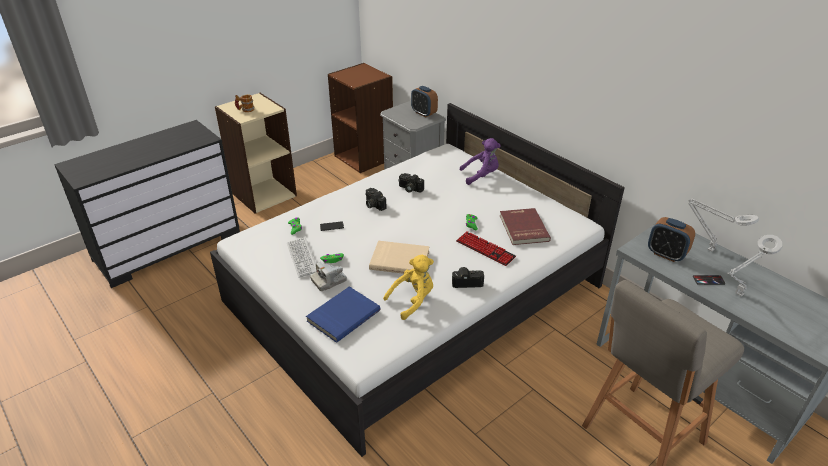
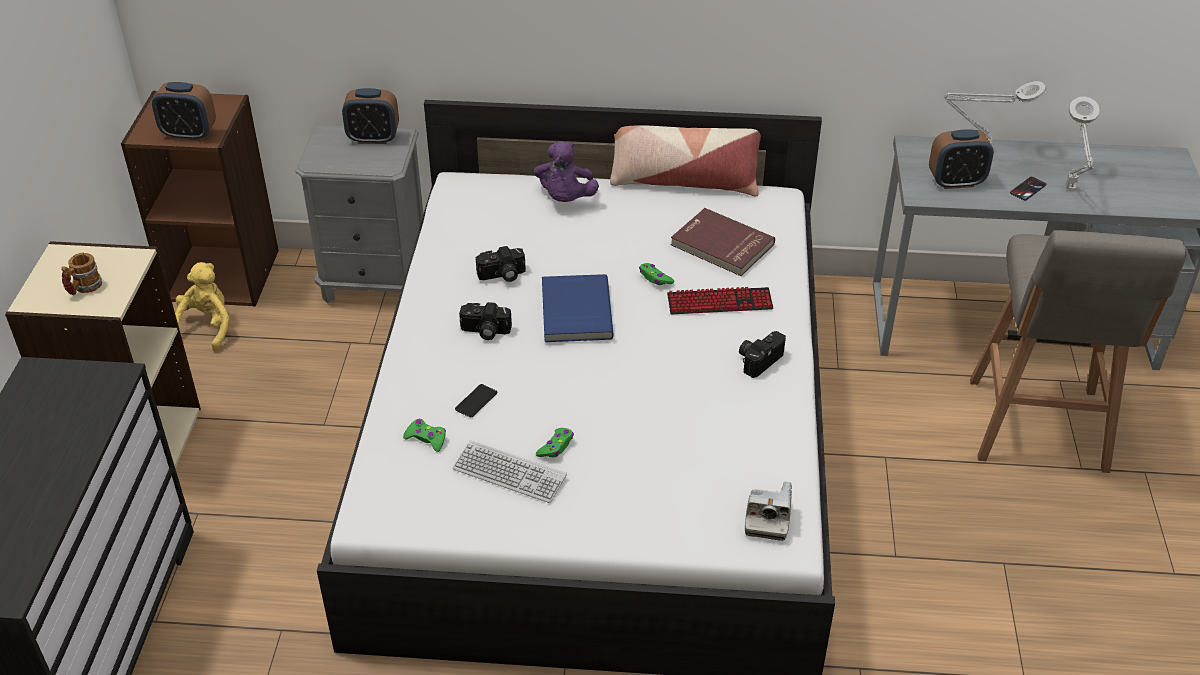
camera: 45 degrees left, 5 degrees up
blue book [306,286,380,343] -> blue book moved to [542,274,614,342]
camera [310,262,347,291] -> camera moved to [745,481,792,541]
beige book [369,241,430,274] -> none
yellow plush toy [383,255,434,320] -> yellow plush toy moved to [175,262,230,351]
purple plush toy [460,138,501,185] -> purple plush toy turned 150 degrees clockwise [534,141,599,202]
none -> alarm clock [152,82,216,141]
none -> pillow [610,125,761,196]

